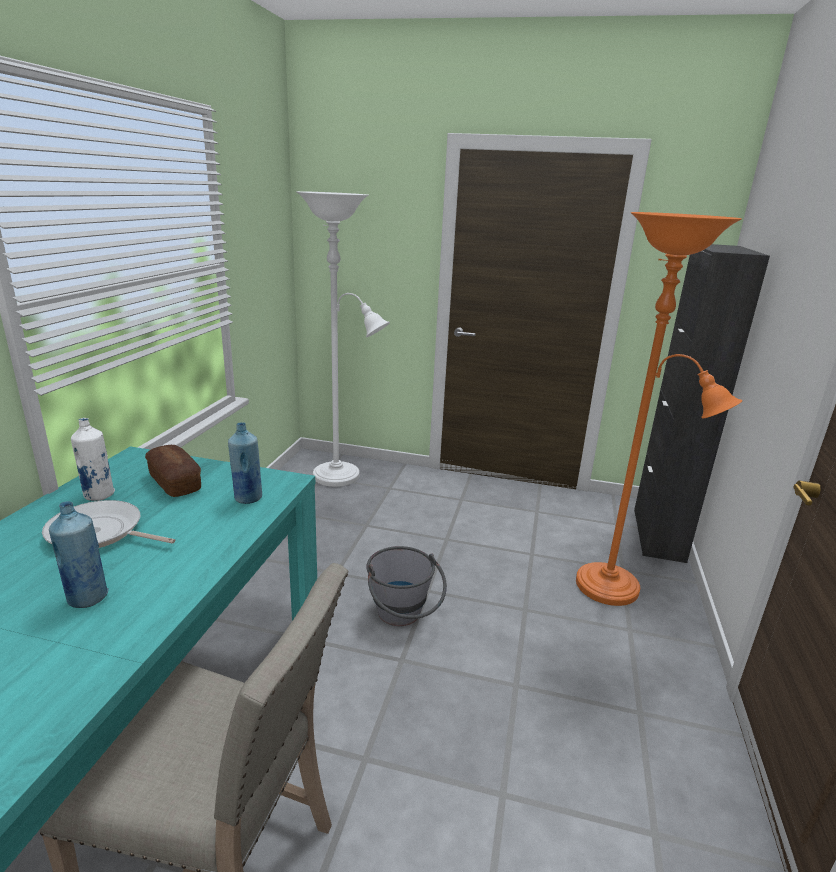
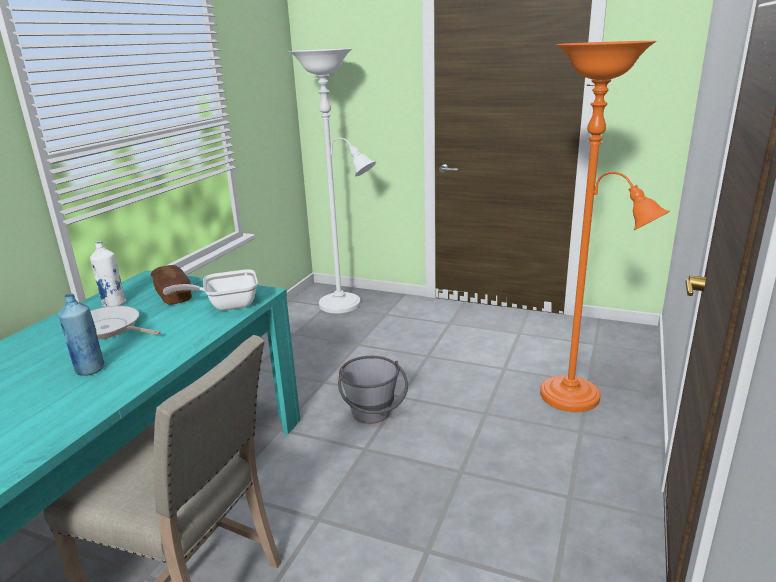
camera: 10 degrees right, 0 degrees up
blue bottle [228,422,262,504] -> frying pan [163,269,258,311]
black cabinet [634,244,770,563] -> none

